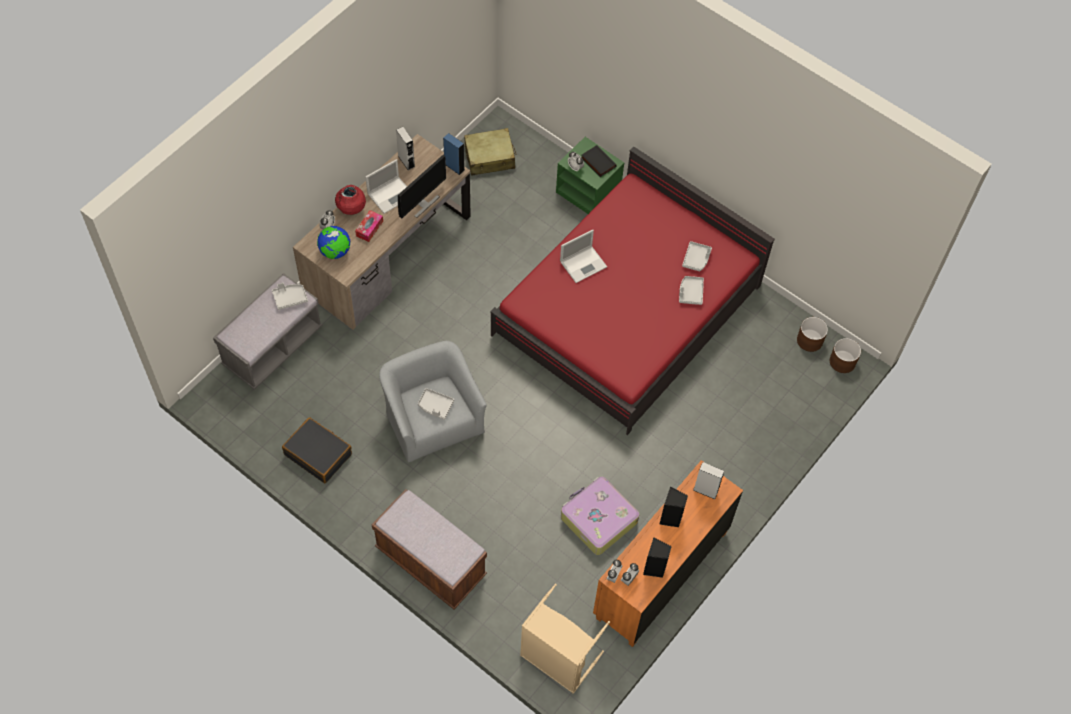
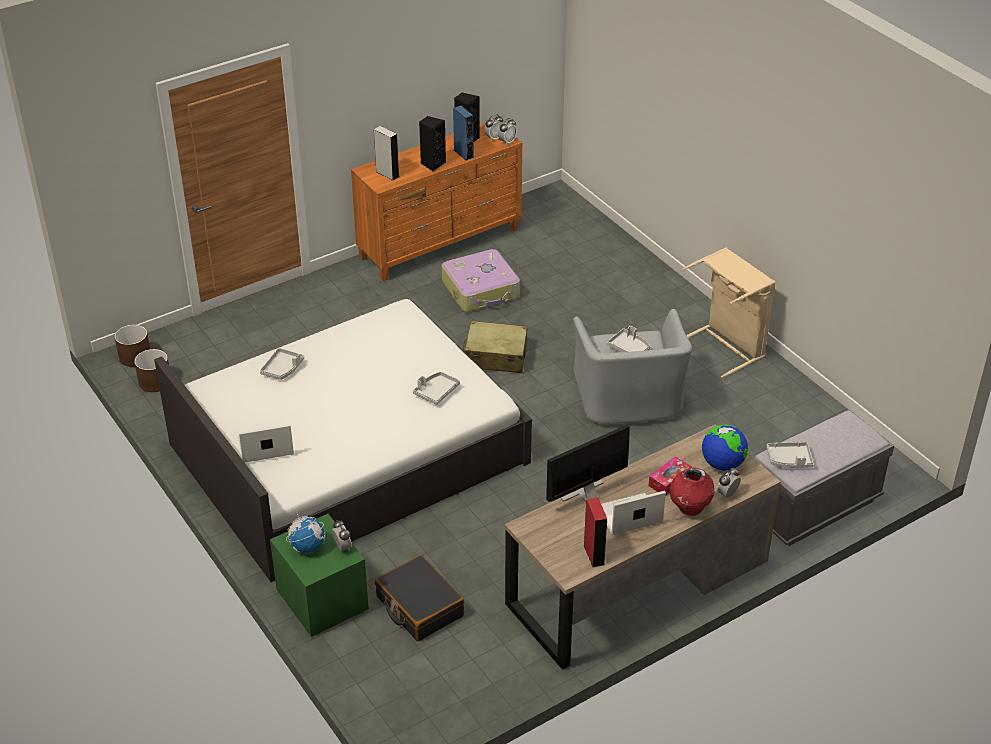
camera: 160 degrees left, 20 degrees down
black suitcase [282,417,352,483] -> black suitcase moved to [375,555,464,642]
brown bench [372,489,487,609] -> none
grey speaker [396,127,415,170] -> red speaker [584,497,607,567]
blue speaker [443,133,465,175] -> blue speaker moved to [453,105,474,161]
beige suitcase [464,128,516,176] -> beige suitcase moved to [463,321,527,373]
red bed [490,146,775,435] -> white bed [154,299,532,582]
beige laundry basket [520,584,610,694] -> beige laundry basket moved to [683,247,775,378]
laptop [560,229,607,283] -> laptop moved to [238,424,294,463]
black book [582,145,616,177] -> globe [286,508,325,553]
grey tray [682,241,712,271] -> grey tray moved to [413,372,460,405]

